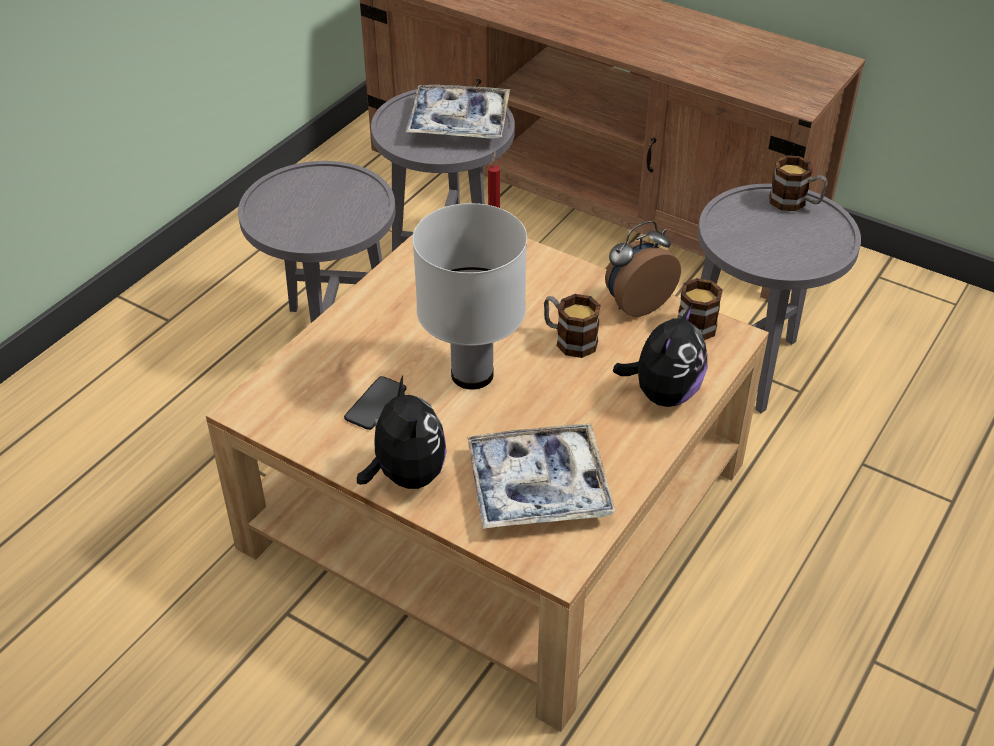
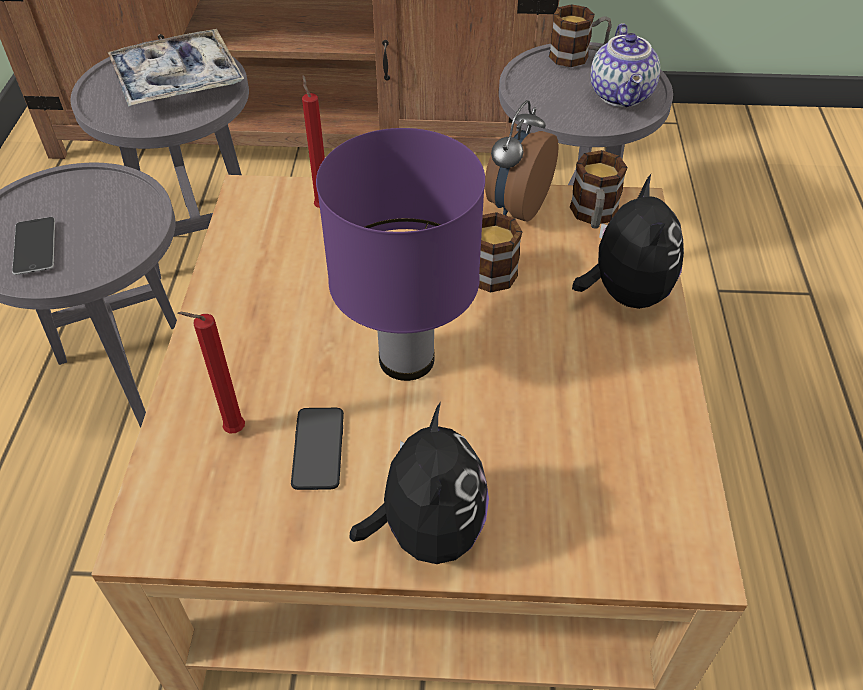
camera: 30 degrees left, 5 degrees up
plush toy [357,376,447,489] -> plush toy turned 45 degrees clockwise [349,402,489,564]
white table lamp [413,203,527,390] -> purple table lamp [316,128,485,381]
tray [467,423,615,529] -> none
none -> phone [12,217,55,275]
none -> red candle [178,312,245,433]
none -> teapot [591,23,660,107]

